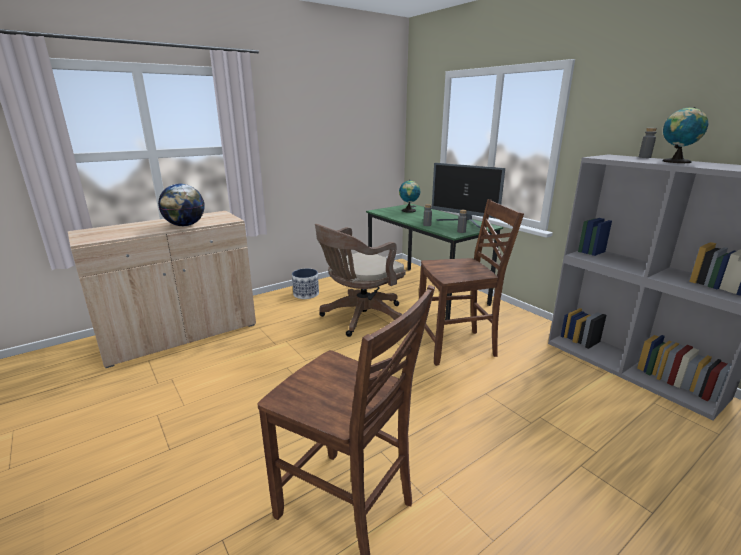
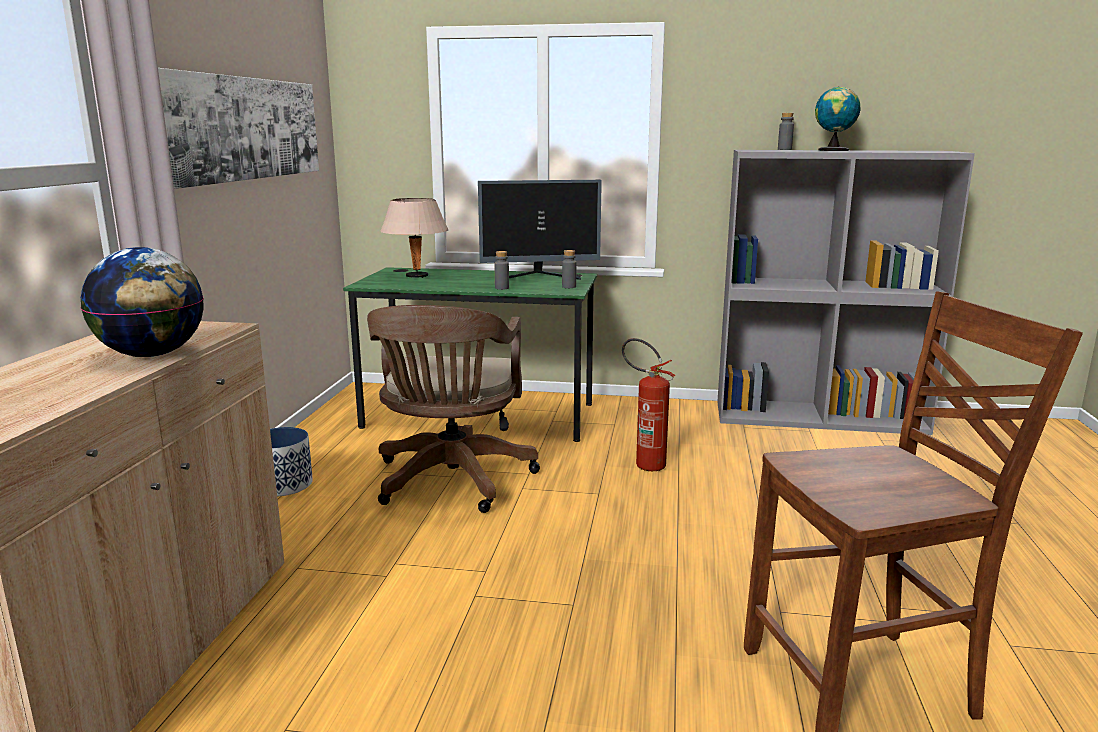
camera: 45 degrees left, 5 degrees down
globe [399,180,420,213] -> beige table lamp [381,198,448,278]
brown chair [419,199,524,366] -> fire extinguisher [622,338,675,471]
none -> picture [158,68,319,189]

